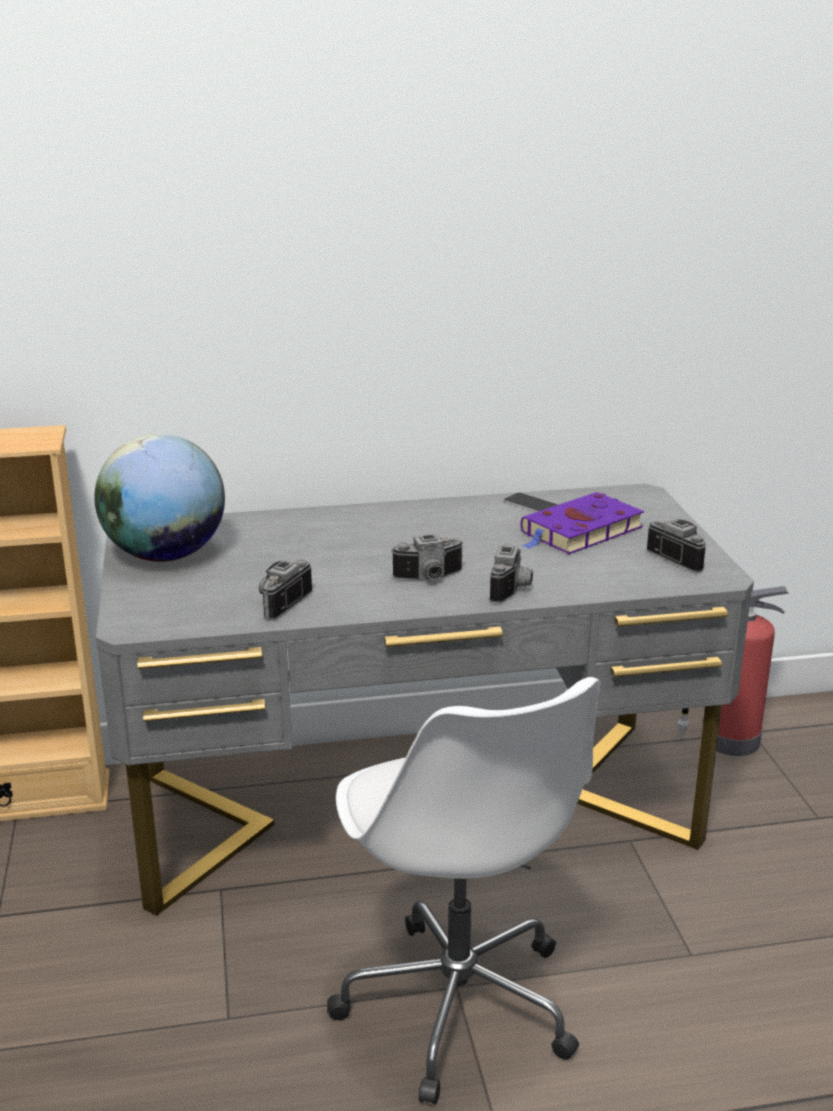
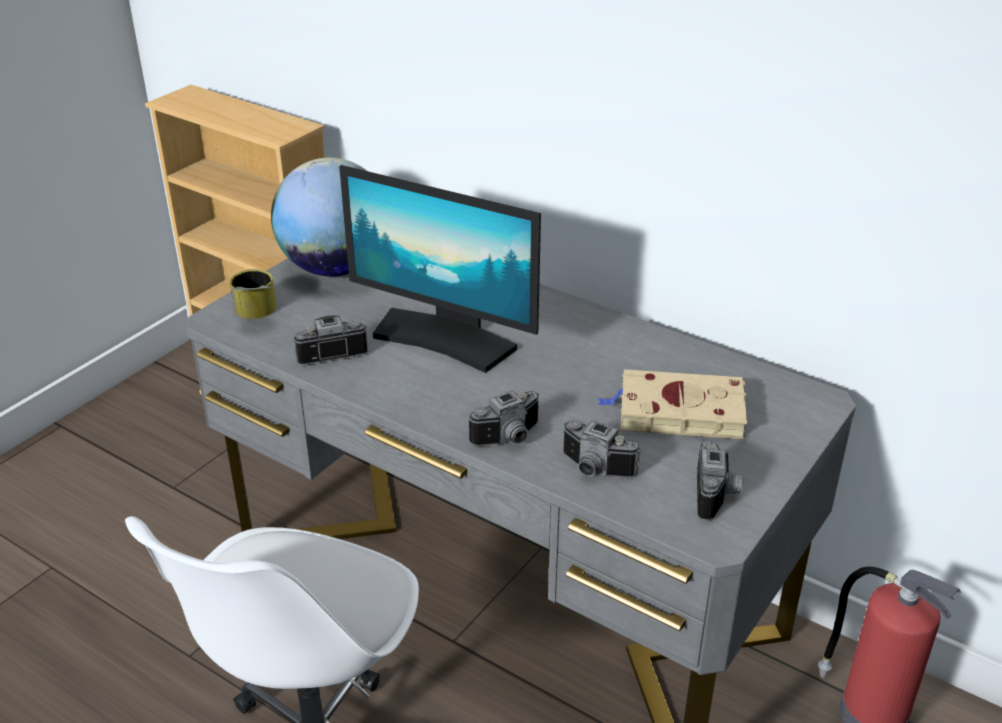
camera: 45 degrees right, 10 degrees up
camera [391,534,463,580] -> camera moved to [563,420,641,478]
phone [503,492,558,512] -> none
purple book [520,492,644,554] -> beige book [597,369,747,439]
none -> can [230,269,277,319]
none -> monitor [339,165,541,373]

